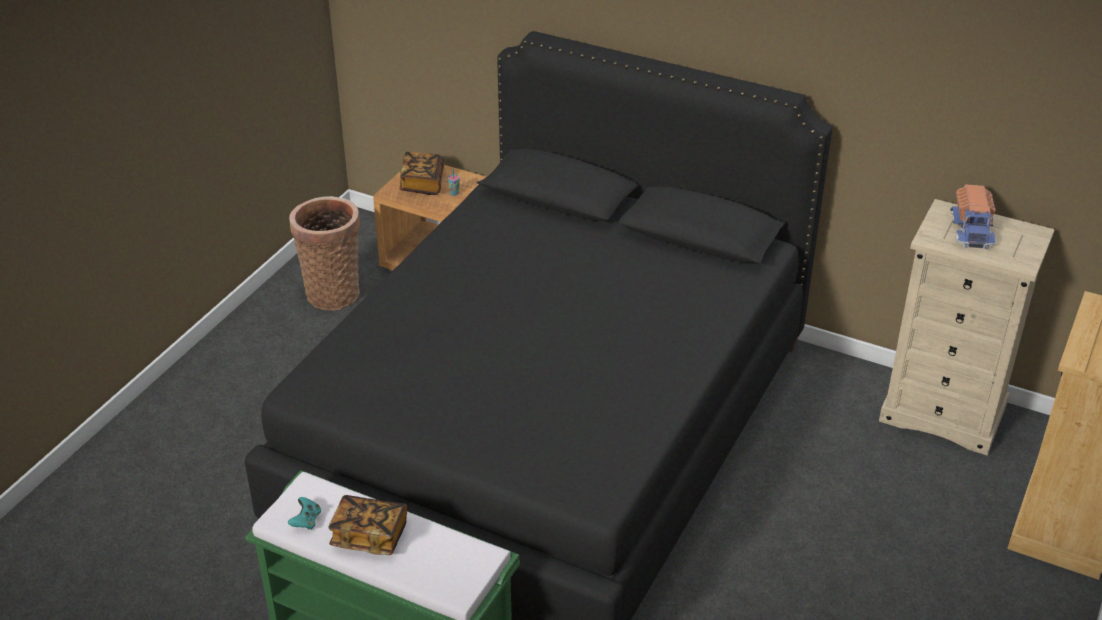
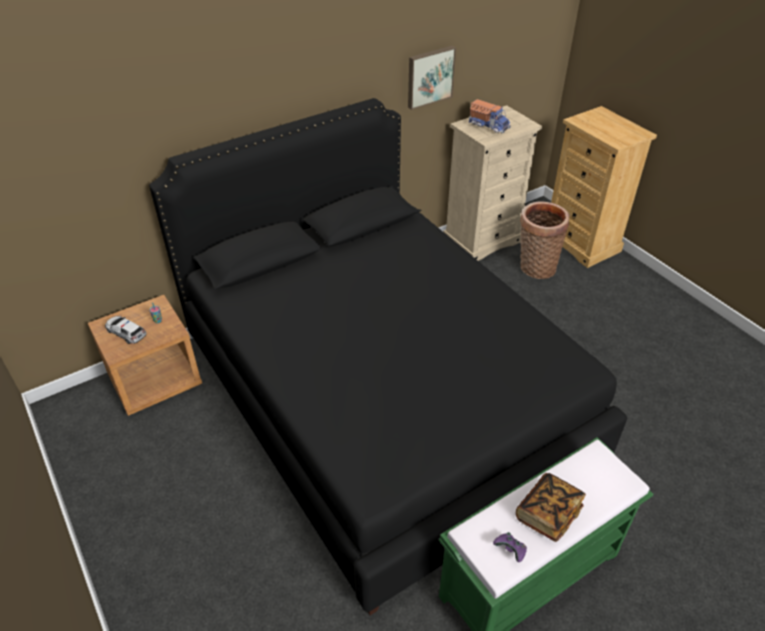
camera: 60 degrees left, 5 degrees up
turquoise game controller [288,497,321,530] -> purple game controller [493,532,527,562]
basket [289,196,360,310] -> basket moved to [520,202,569,279]
book [399,152,444,195] -> toy car [105,316,147,344]
none -> picture [408,46,456,110]

